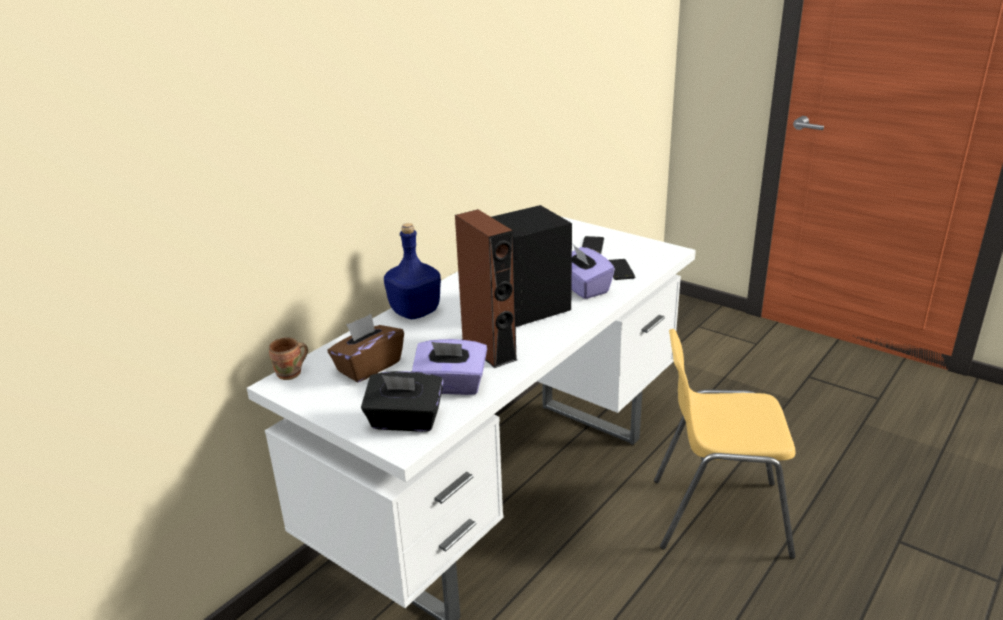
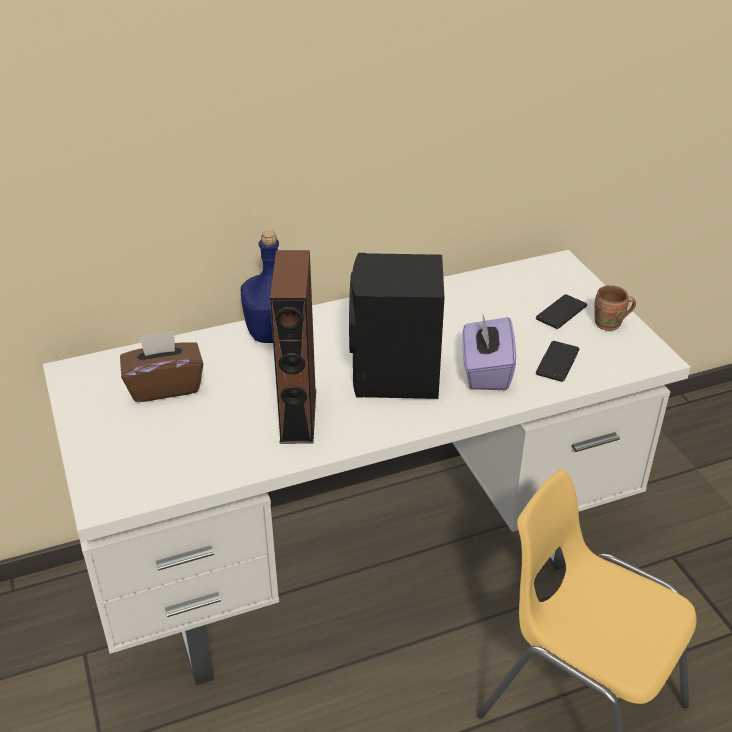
camera: 30 degrees right, 10 degrees up
brown mug [269,337,308,380] -> brown mug moved to [594,285,636,331]
black tissue box [361,371,444,432] -> none
purple tissue box [412,339,487,395] -> none

